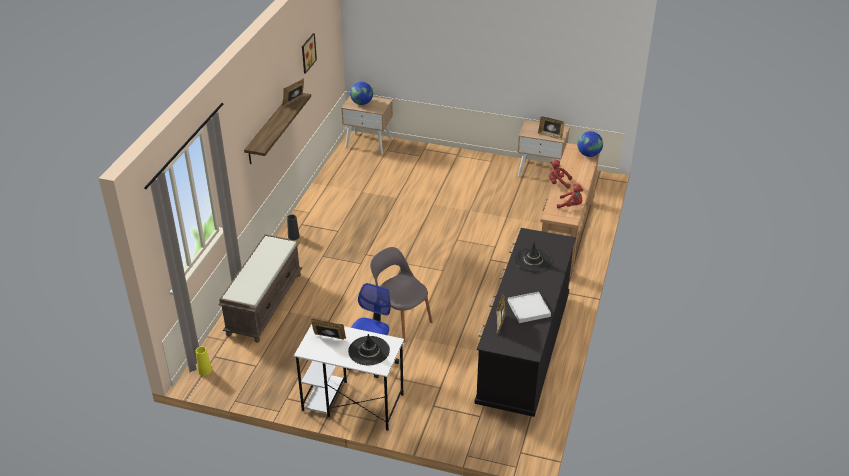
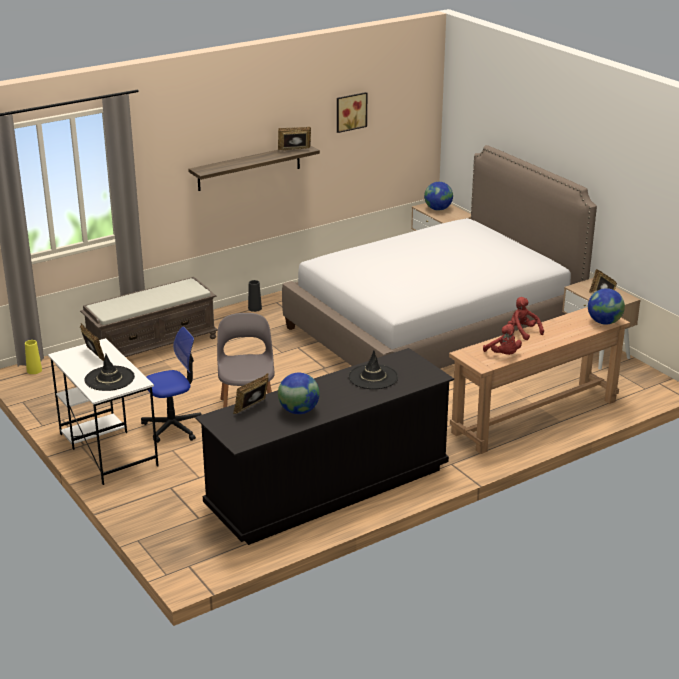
camera: 40 degrees right, 10 degrees down
white tray [508,292,551,323] -> globe [278,373,320,414]
none -> bed [282,145,597,369]

